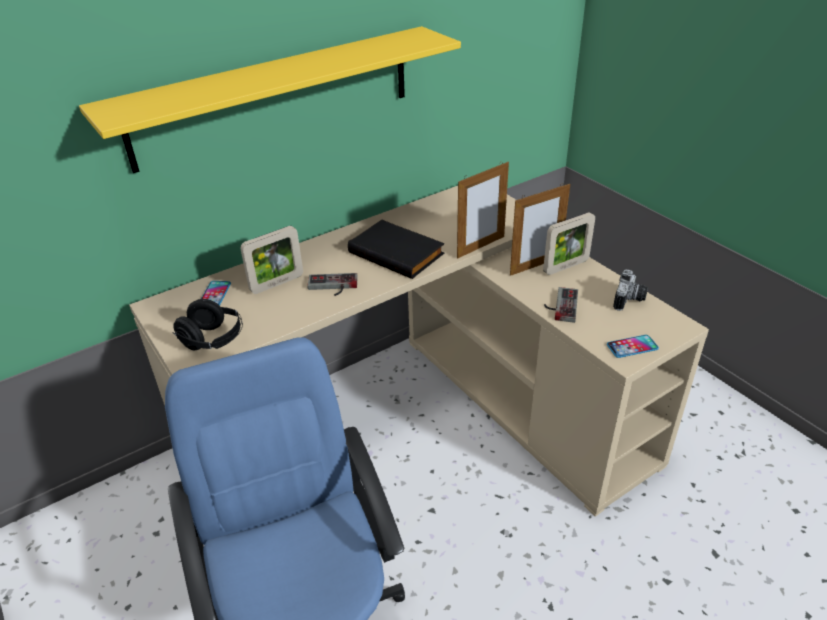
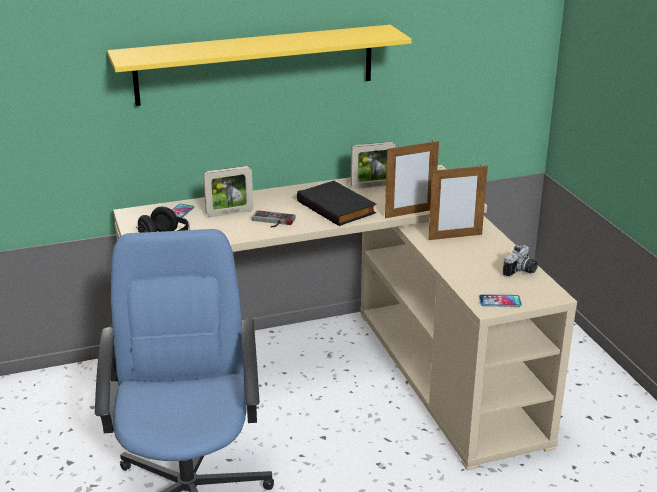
camera: 15 degrees right, 10 degrees down
picture frame [543,212,595,275] -> picture frame moved to [351,142,396,189]
game controller [544,287,578,323] -> none

